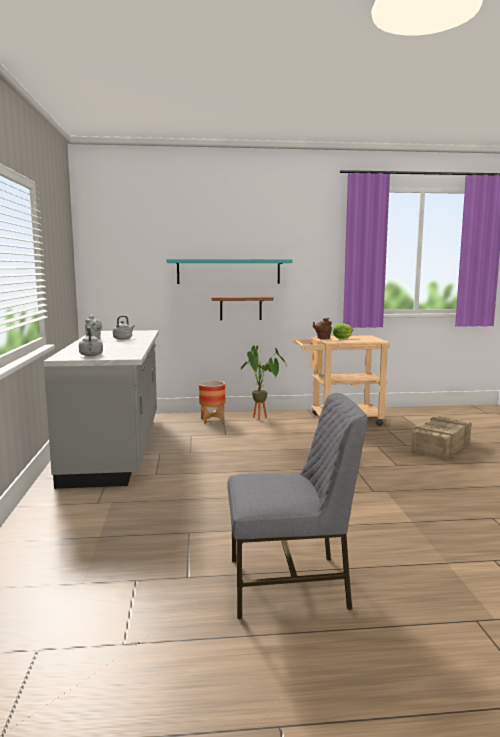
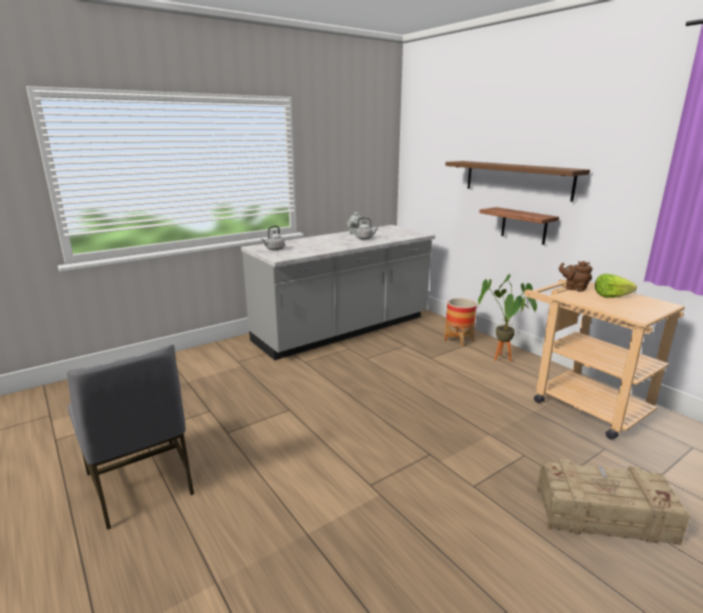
camera: 60 degrees right, 10 degrees up
turquoise shelf [167,259,292,284] -> brown shelf [445,161,590,202]

